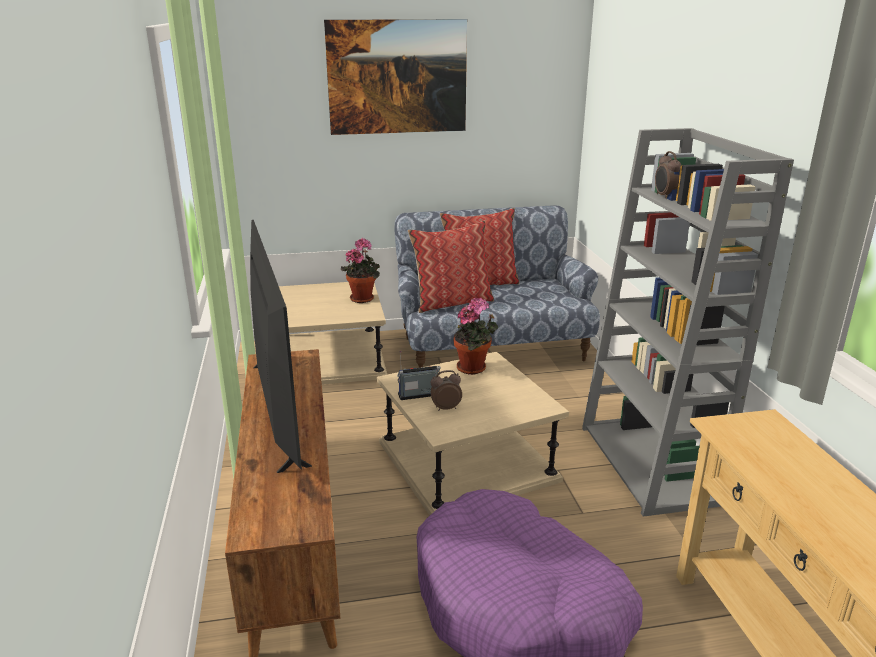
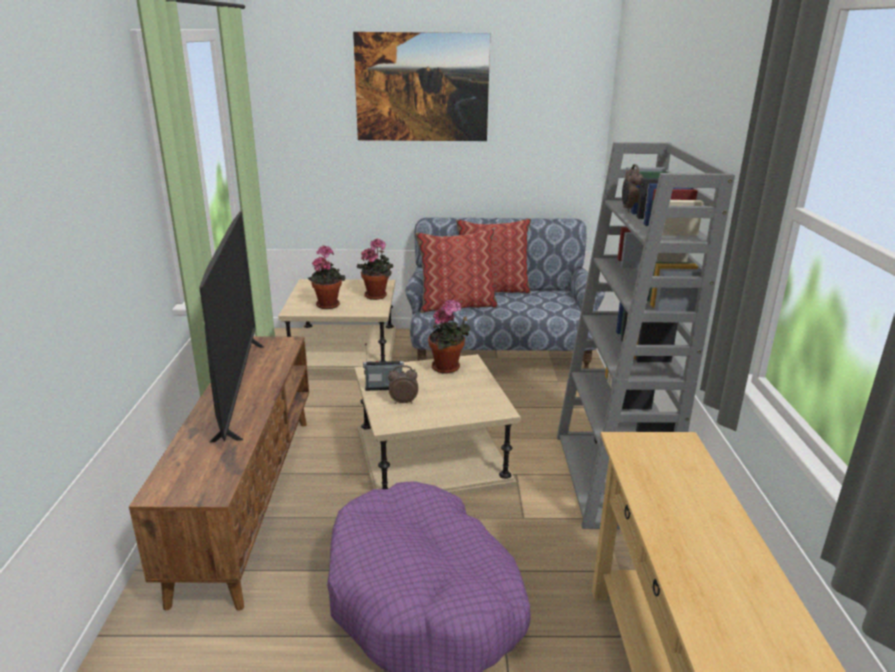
camera: 10 degrees right, 0 degrees up
none -> potted plant [308,245,345,309]

